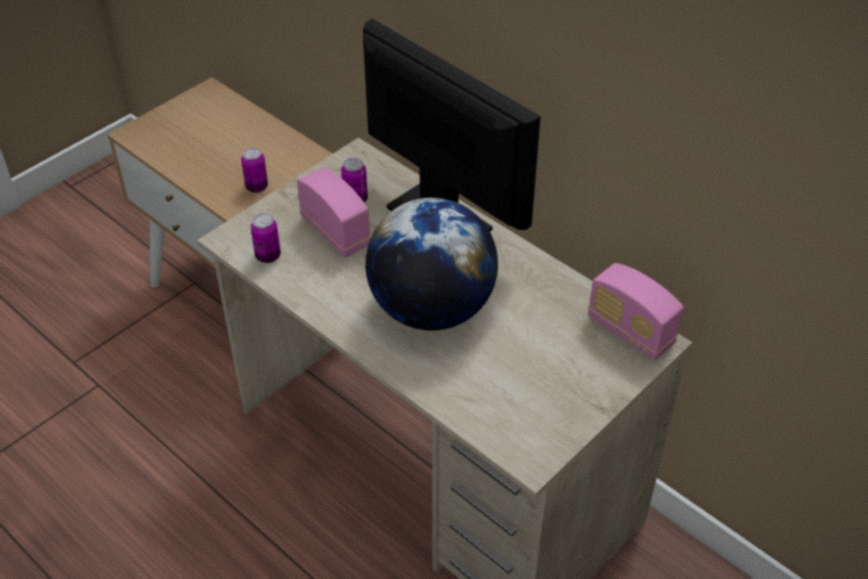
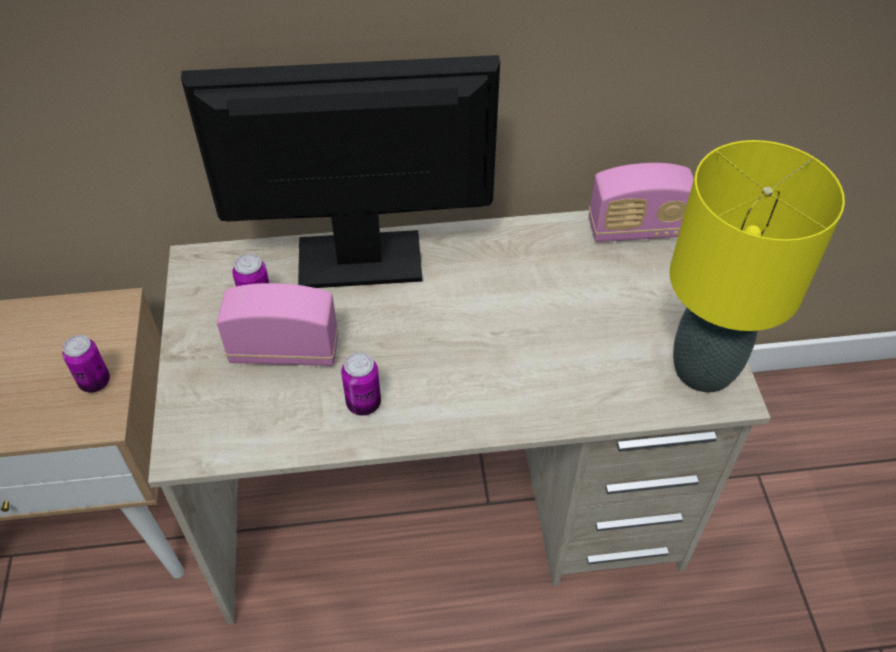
camera: 50 degrees left, 5 degrees up
can [250,213,281,263] -> can moved to [341,352,381,415]
globe [365,198,498,331] -> none
none -> yellow table lamp [669,140,845,392]

